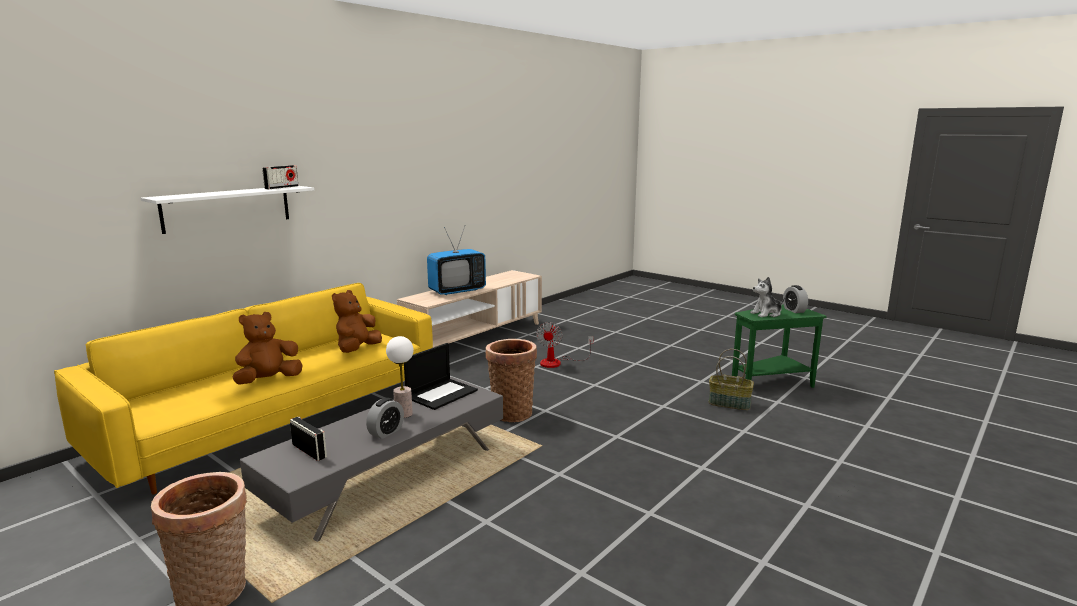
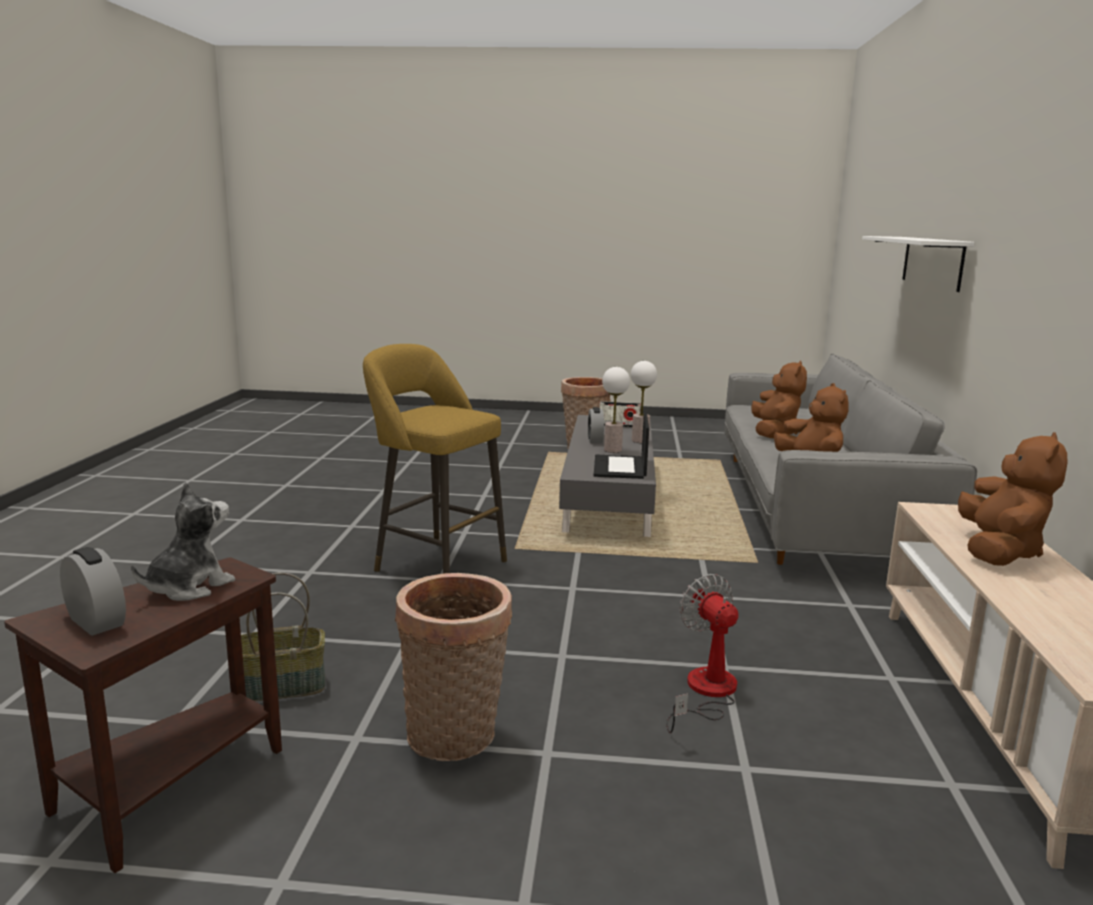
camera: 145 degrees right, 0 degrees up
yellow sofa [54,283,433,495] -> grey sofa [725,353,977,565]
radio [262,165,298,189] -> none
television [427,226,486,295] -> brown plush toy [958,432,1068,566]
basket [486,339,537,422] -> basket moved to [395,573,512,761]
green side table [732,304,827,388] -> brown side table [4,558,282,873]
none -> yellow stool [363,344,507,573]
none -> table lamp [631,361,657,443]

